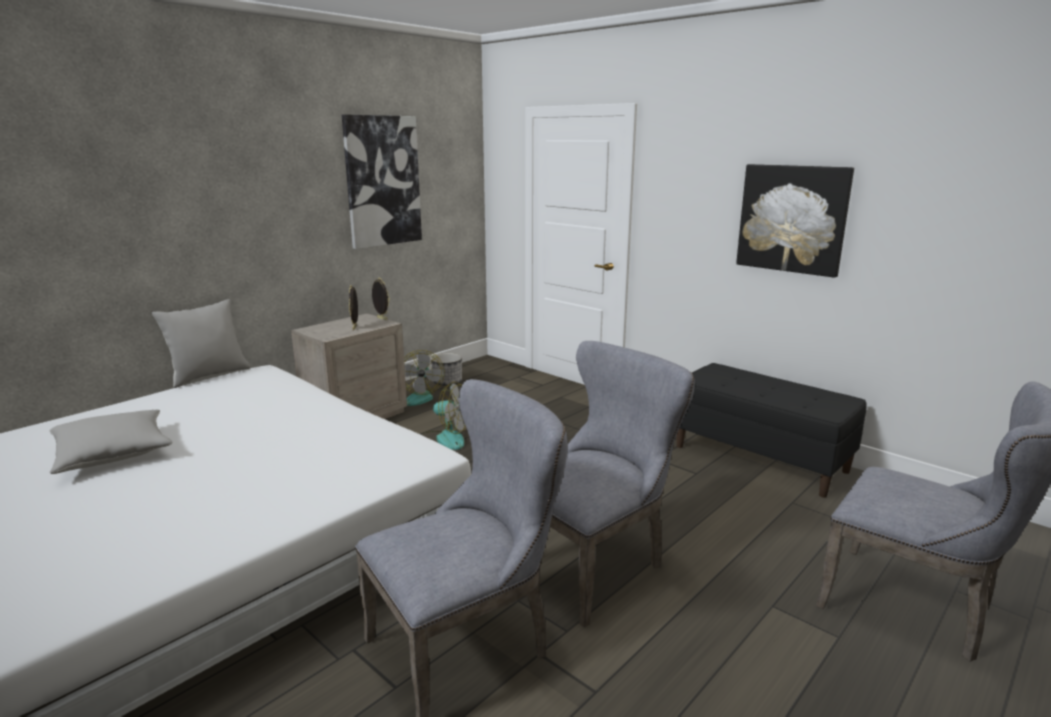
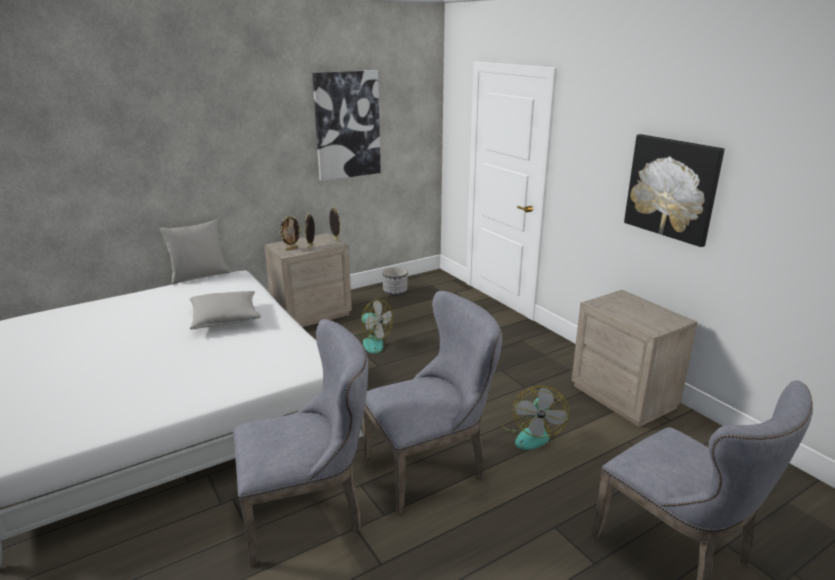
camera: 15 degrees right, 5 degrees up
grey pillow [49,410,173,474] -> grey pillow moved to [189,291,261,330]
fan [404,350,444,406] -> fan moved to [502,386,570,450]
black bench [677,363,866,498] -> beige nightstand [571,290,698,427]
none -> picture frame [280,215,302,251]

